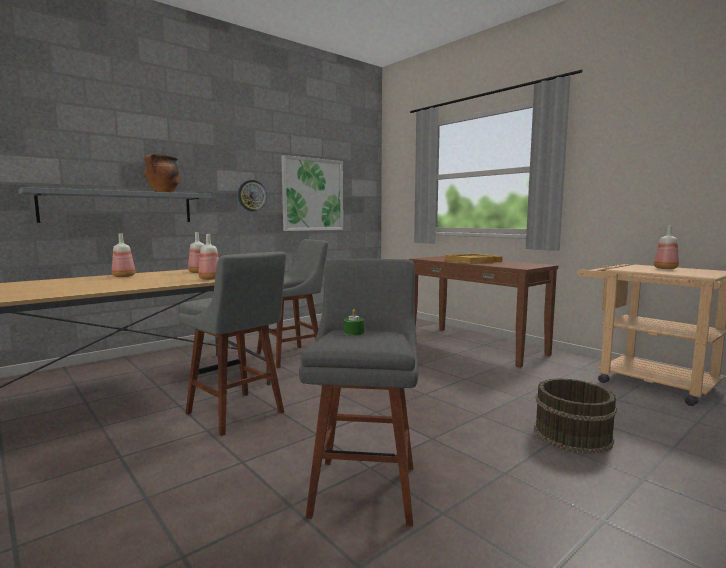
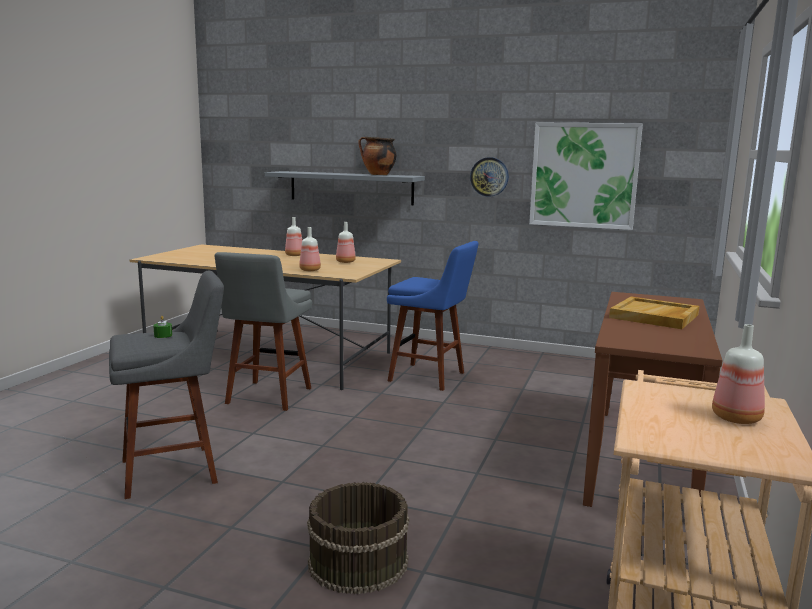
camera: 60 degrees right, 5 degrees up
grey stool [257,239,328,368] -> blue stool [387,241,479,391]

